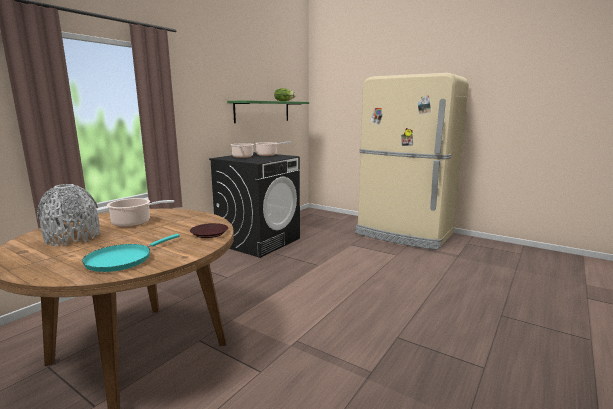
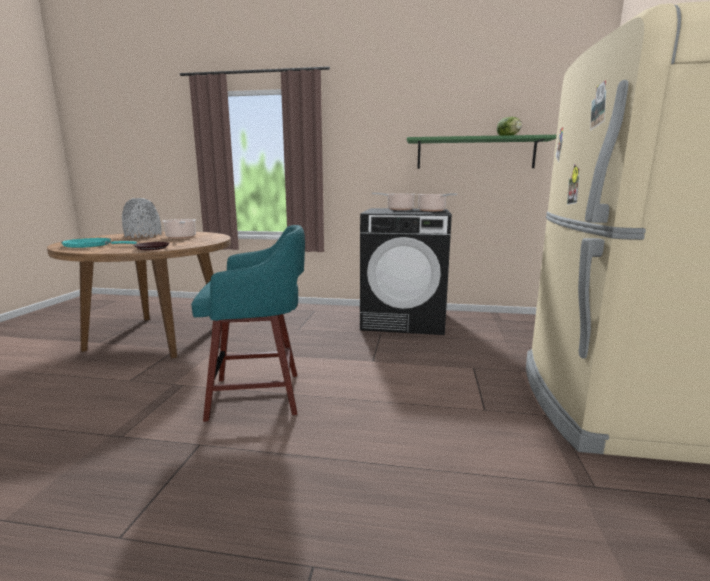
camera: 65 degrees right, 0 degrees up
none -> turquoise stool [191,225,305,422]

